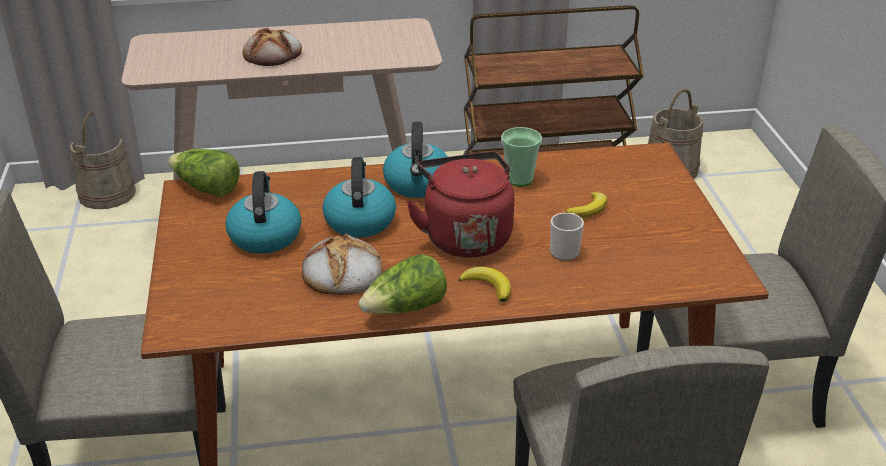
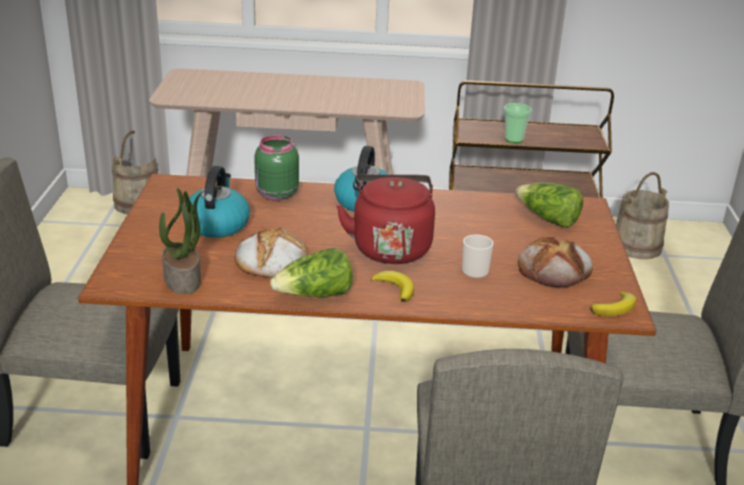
camera: 10 degrees right, 5 degrees down
lettuce [168,149,240,197] -> lettuce moved to [516,183,583,228]
bread [243,28,302,66] -> bread moved to [518,237,593,288]
kettle [322,157,396,238] -> none
cup [501,127,542,187] -> cup moved to [504,103,532,143]
banana [565,192,607,218] -> banana moved to [591,292,636,316]
none -> potted plant [159,188,205,294]
none -> green jar [254,135,299,201]

